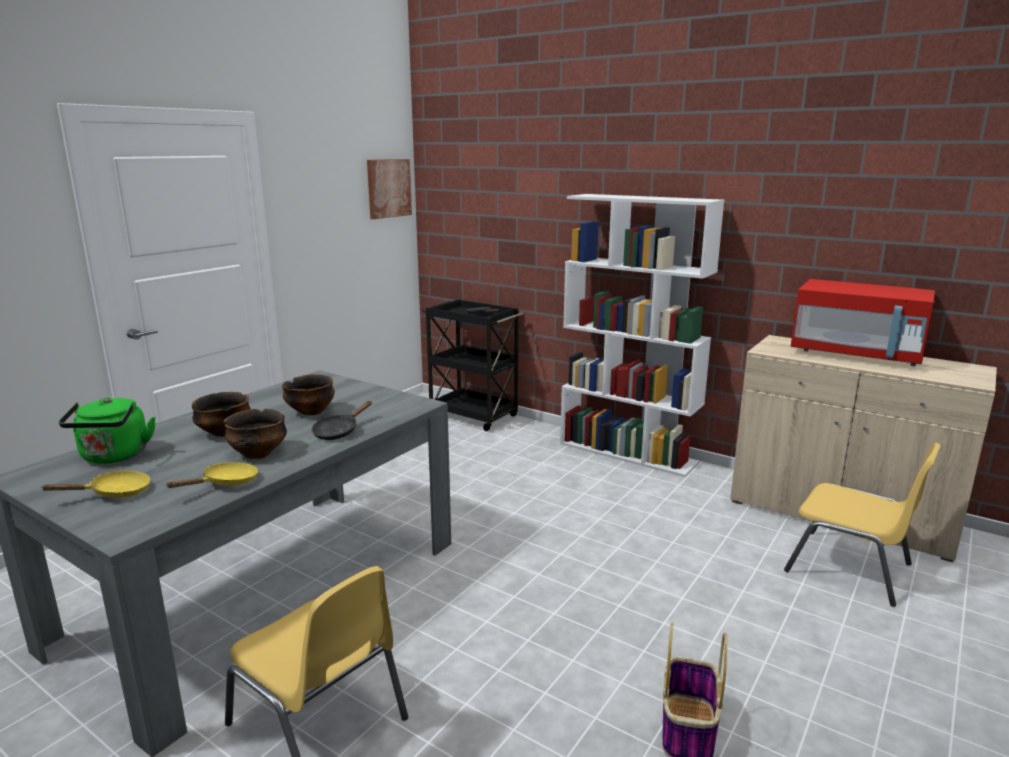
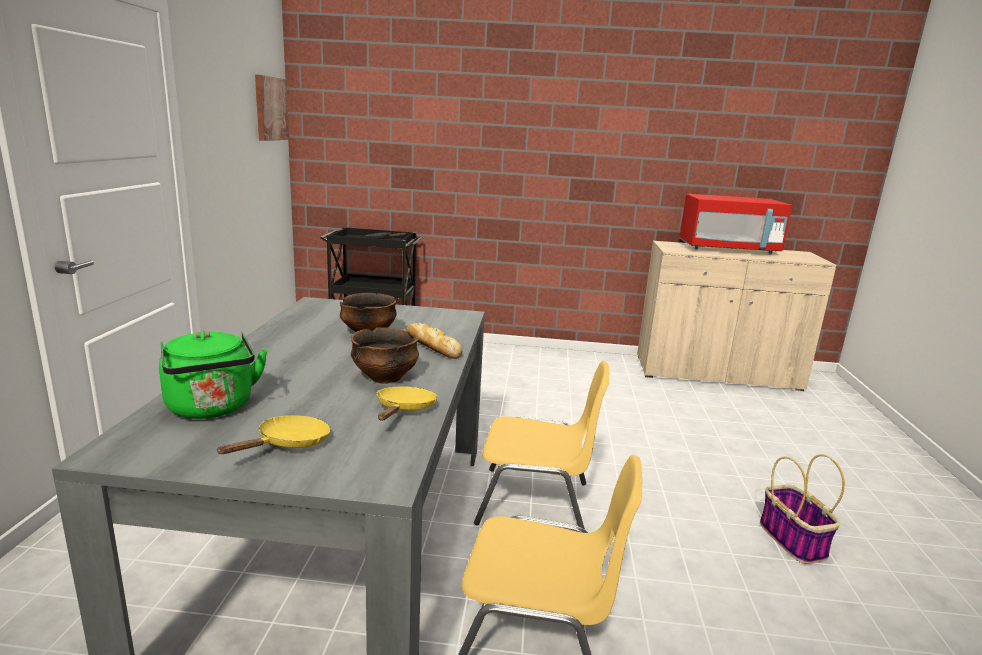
camera: 30 degrees left, 0 degrees up
bowl [192,392,251,437] -> none
black frying pan [312,401,372,440] -> bread [405,323,462,359]
white bookcase [560,194,724,477] -> none
yellow chair [784,443,941,607] -> yellow chair moved to [474,361,609,529]

